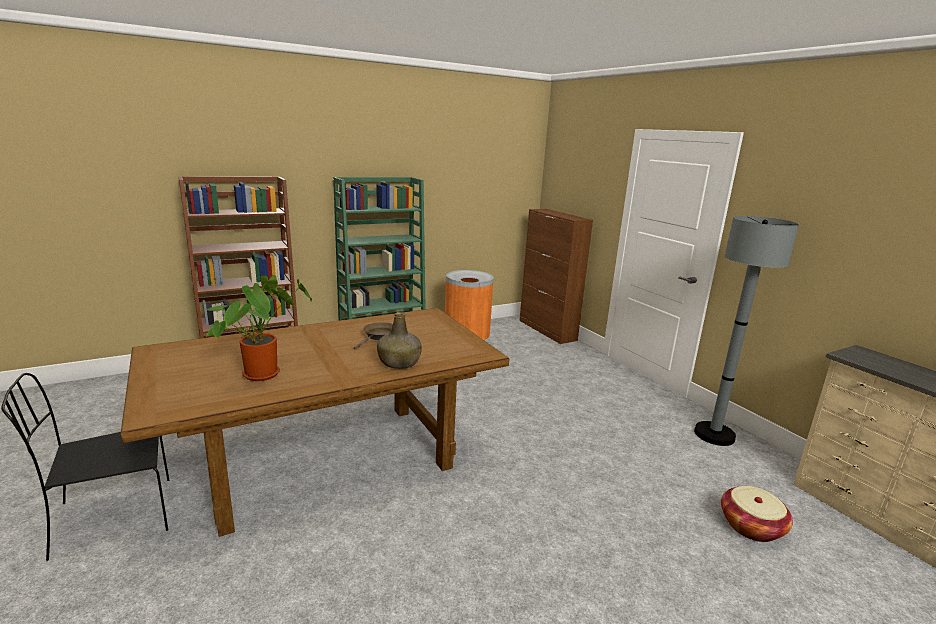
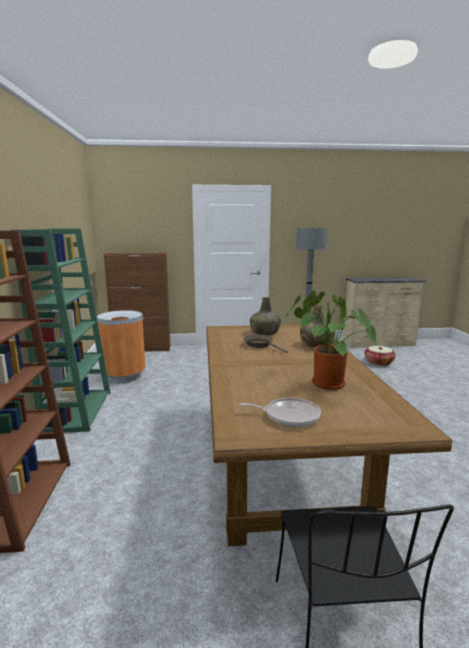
camera: 65 degrees left, 5 degrees down
none -> frying pan [239,398,321,427]
none -> green bottle [250,297,281,335]

